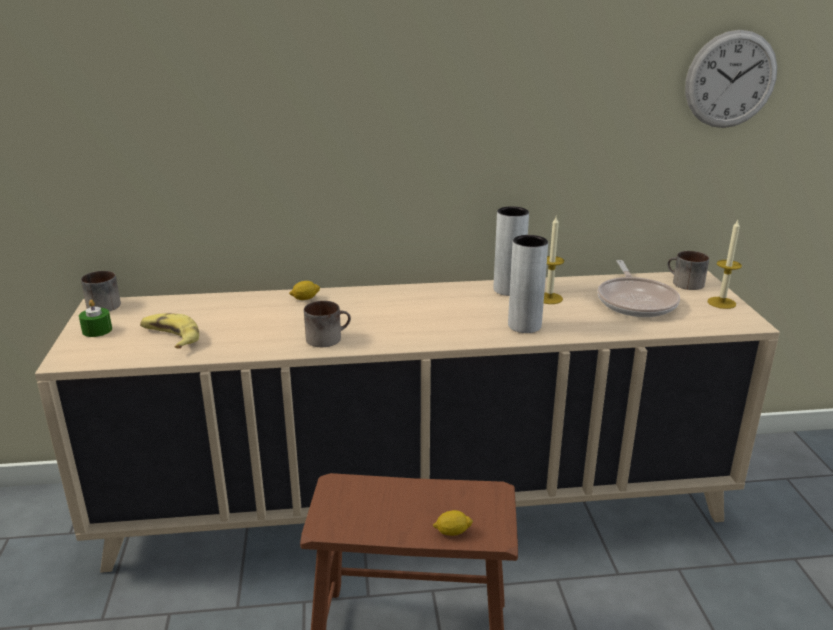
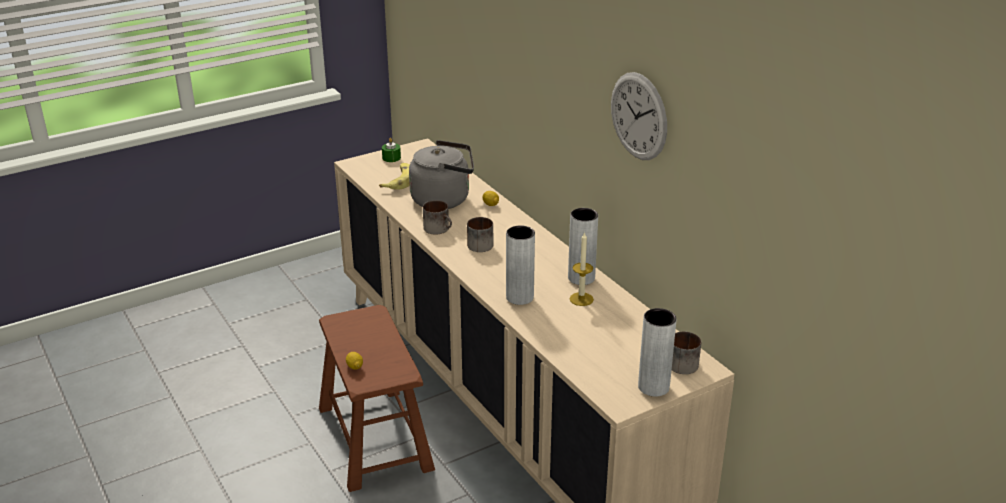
camera: 65 degrees right, 5 degrees up
mug [81,271,121,311] -> mug moved to [467,217,493,252]
frying pan [598,260,680,317] -> none
wall clock [685,30,777,128] -> wall clock moved to [611,72,667,160]
candle [708,220,742,309] -> grey vase [638,308,677,397]
none -> grey kettle [409,140,474,209]

